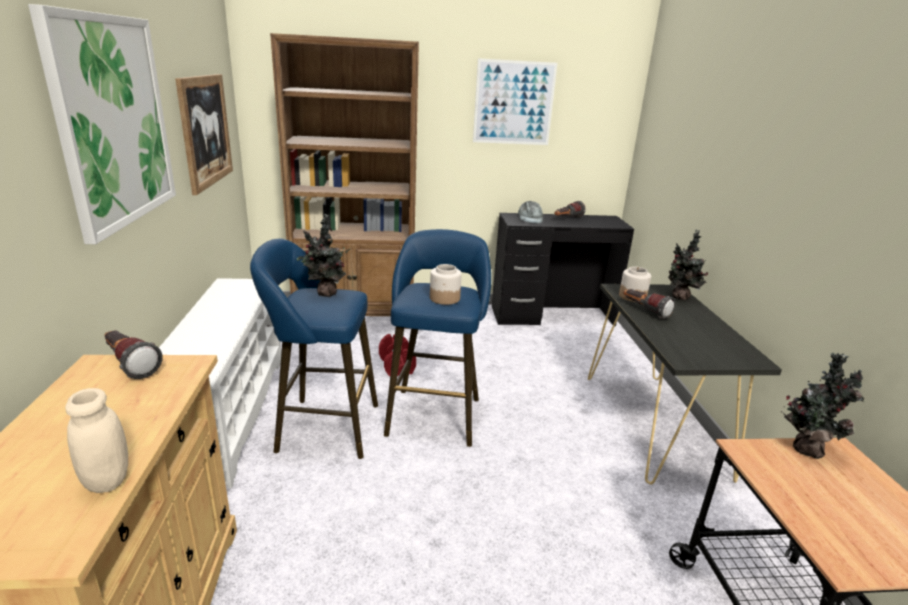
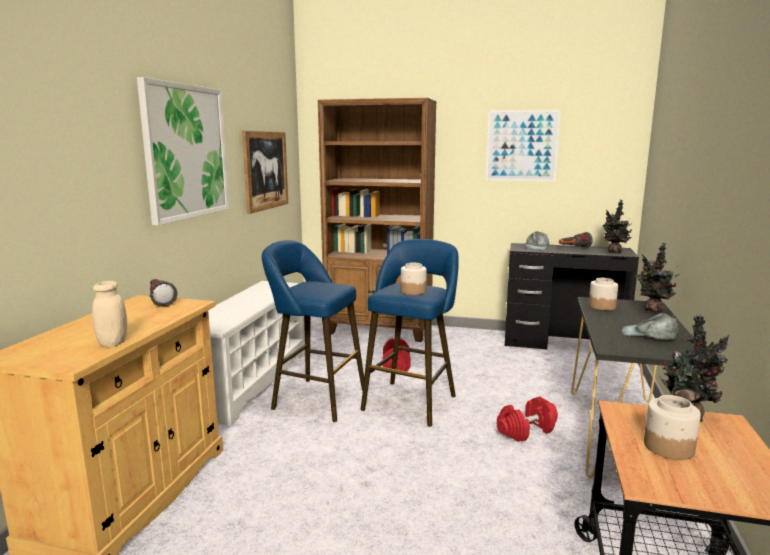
camera: 20 degrees right, 10 degrees down
potted plant [297,214,351,297] -> potted plant moved to [603,200,632,253]
flashlight [623,289,675,319] -> none
none -> red dumbbell [497,397,558,442]
none -> grey cap [621,313,680,340]
none -> jar [644,395,701,460]

